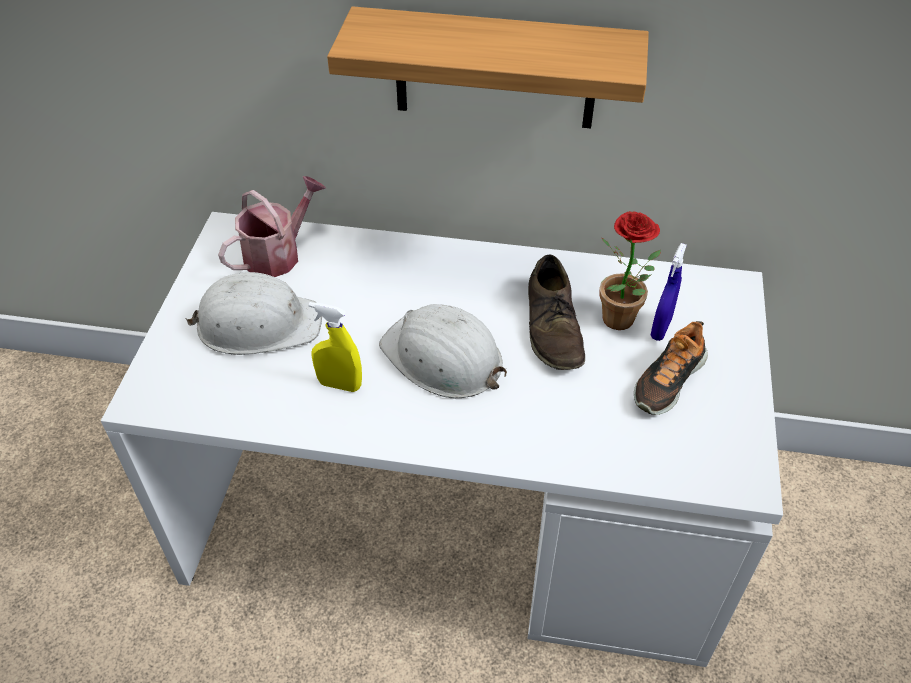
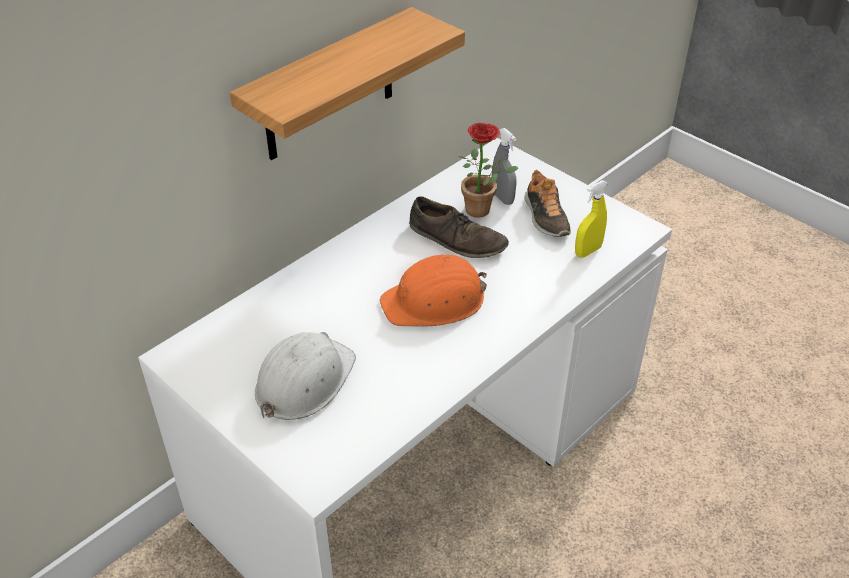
camera: 55 degrees left, 5 degrees down
watering can [218,176,326,277] -> none
yellow spray bottle [309,302,362,392] -> yellow spray bottle moved to [575,180,608,258]
white hard hat [379,304,507,398] -> orange hard hat [380,255,487,327]
blue spray bottle [650,243,687,341] -> grey spray bottle [492,128,517,205]

